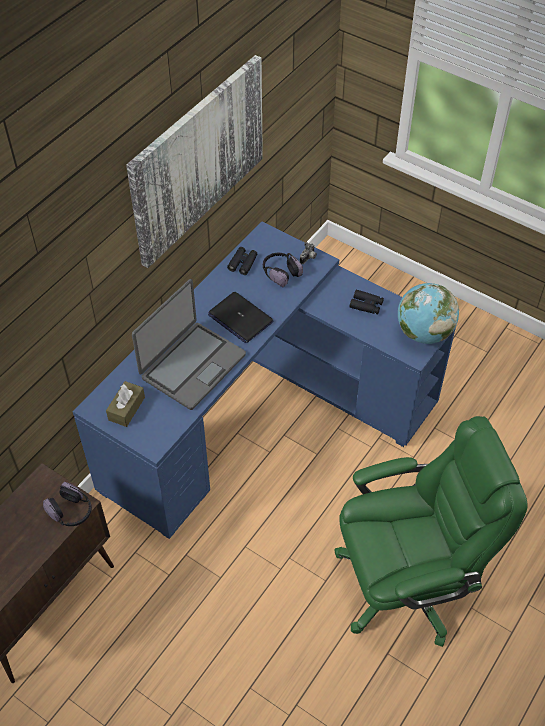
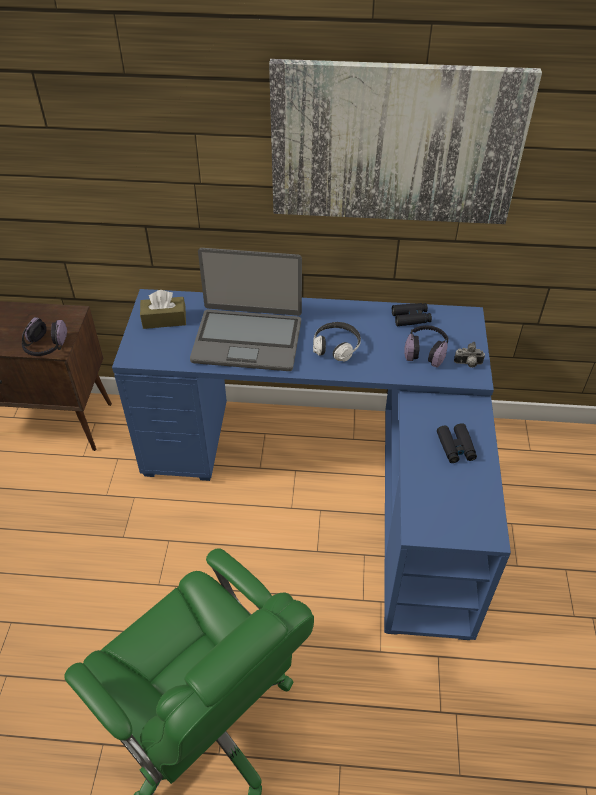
camera: 60 degrees right, 5 degrees down
laptop [208,292,273,343] -> headphones [313,322,361,361]
globe [398,283,459,344] -> none

